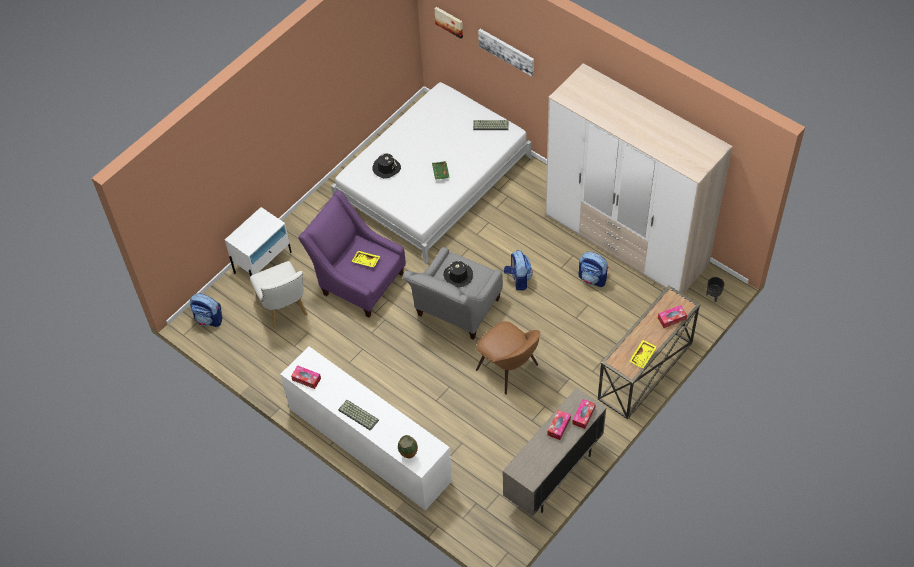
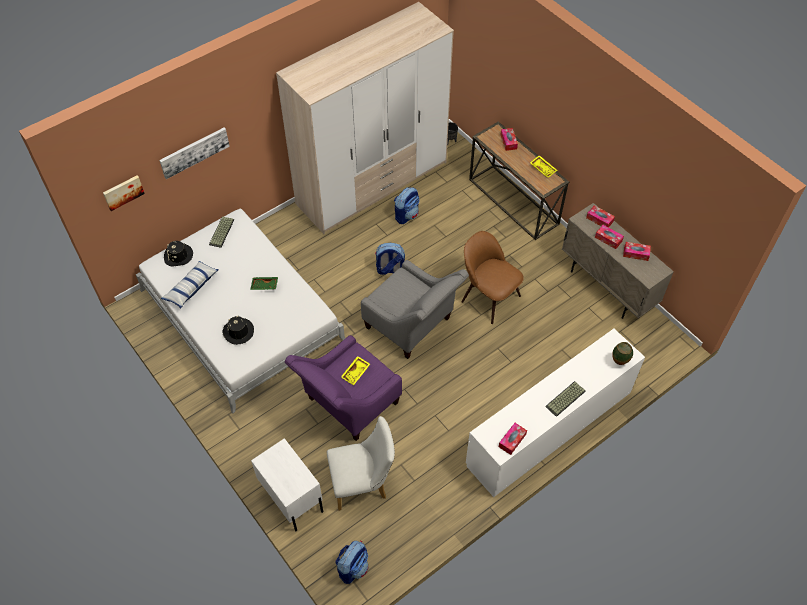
camera: 80 degrees left, 0 degrees up
black hat [443,260,473,287] -> black hat moved to [164,241,193,267]
brown chair [476,321,540,395] -> brown chair turned 105 degrees counterclockwise [461,231,524,324]
none -> pillow [161,261,219,308]
none -> tissue box [623,242,651,261]

